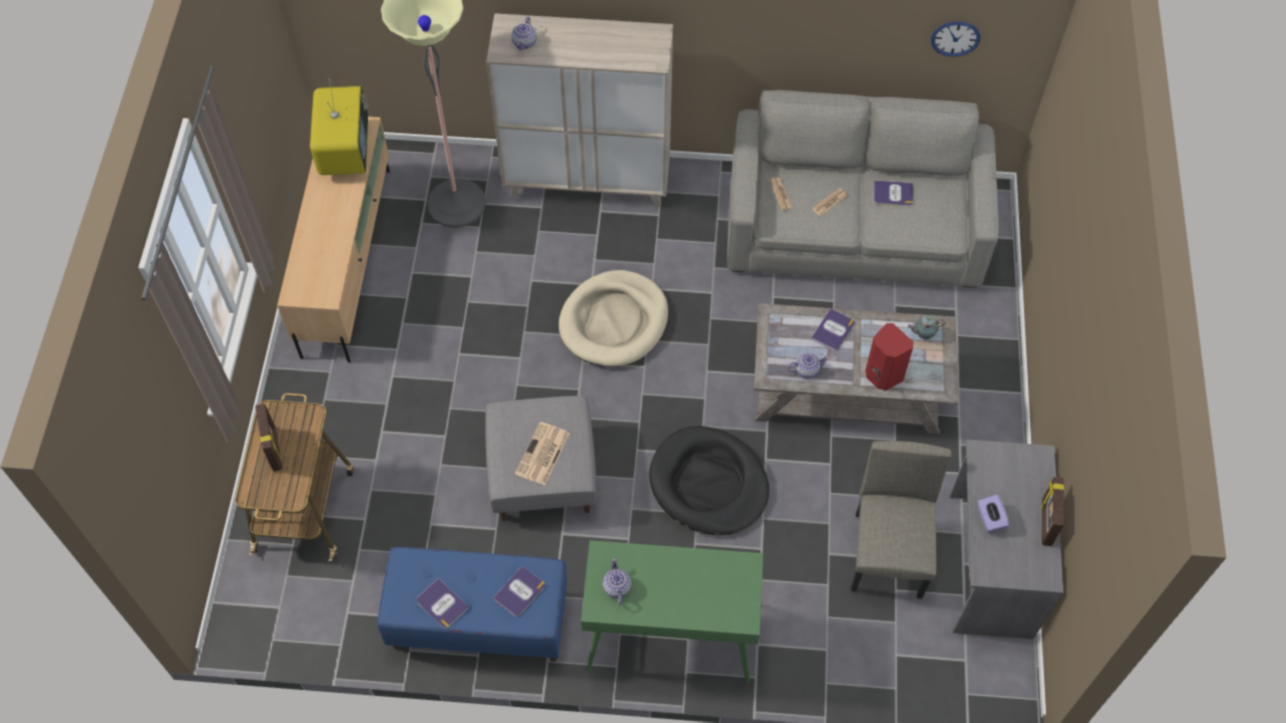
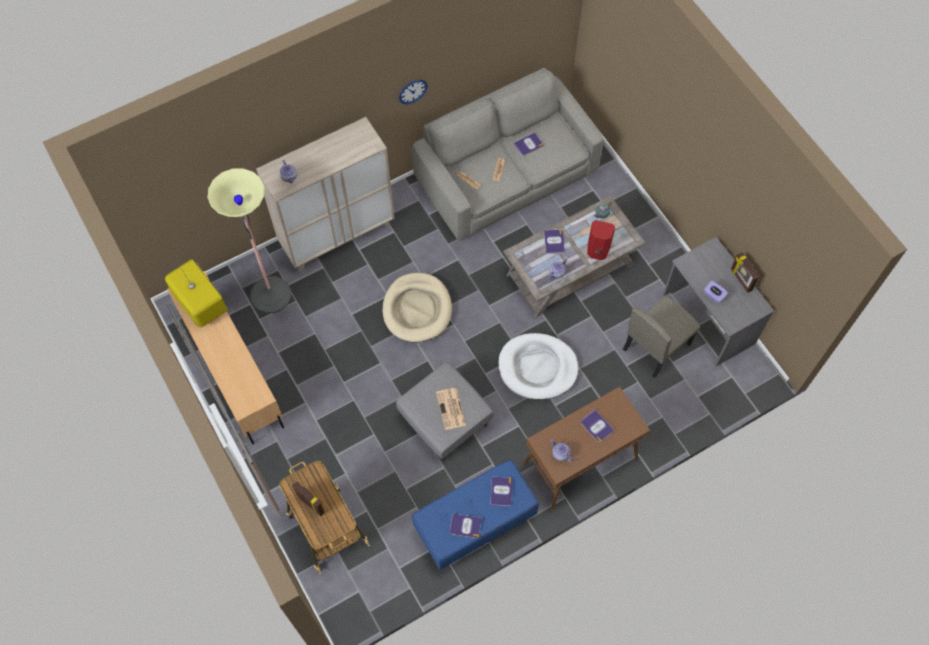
camera: 35 degrees left, 5 degrees up
green console table [581,540,763,684] -> brown console table [523,387,650,510]
black dog bed [649,426,769,535] -> white dog bed [498,333,579,400]
beige chair [851,441,952,599] -> beige chair turned 105 degrees counterclockwise [623,296,701,378]
wall clock [931,22,980,57] -> wall clock moved to [399,80,428,104]
none -> book [580,409,615,443]

